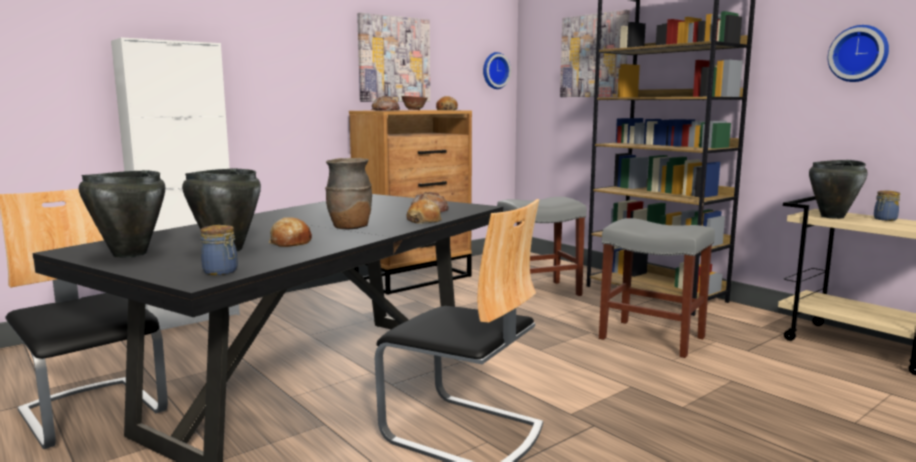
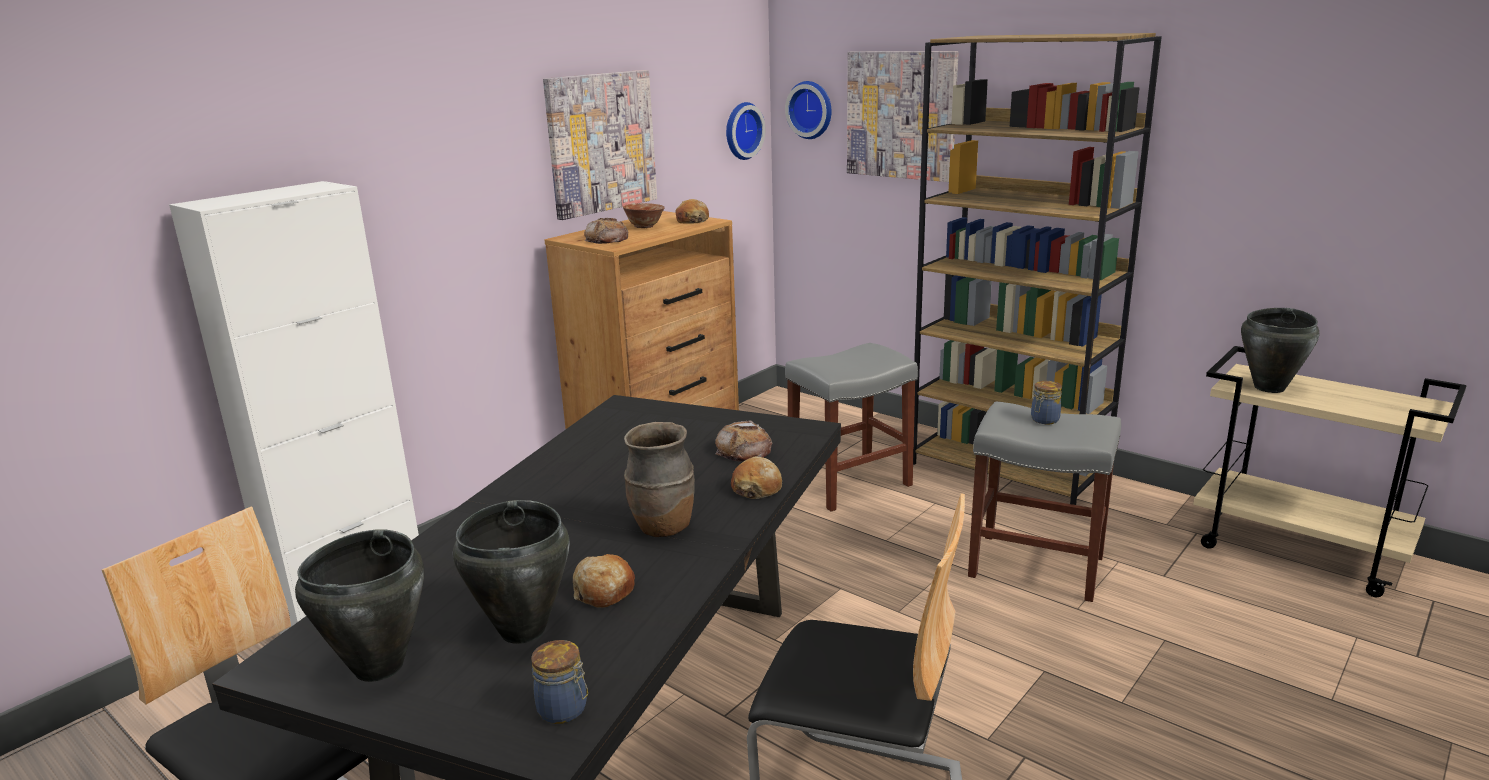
camera: 10 degrees left, 10 degrees up
wall clock [828,25,889,82] -> wall clock moved to [785,81,831,139]
jar [874,190,900,221] -> jar moved to [1031,381,1062,424]

